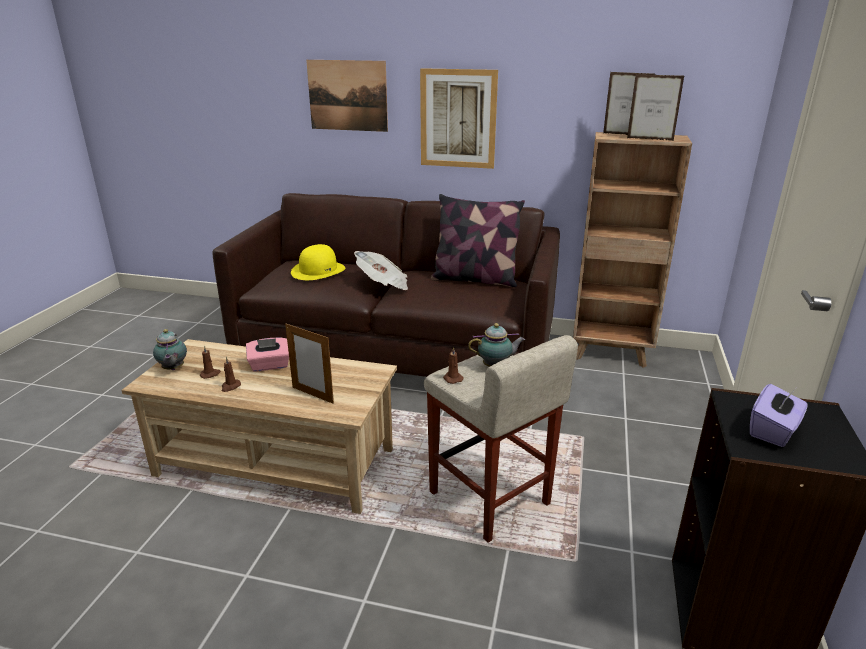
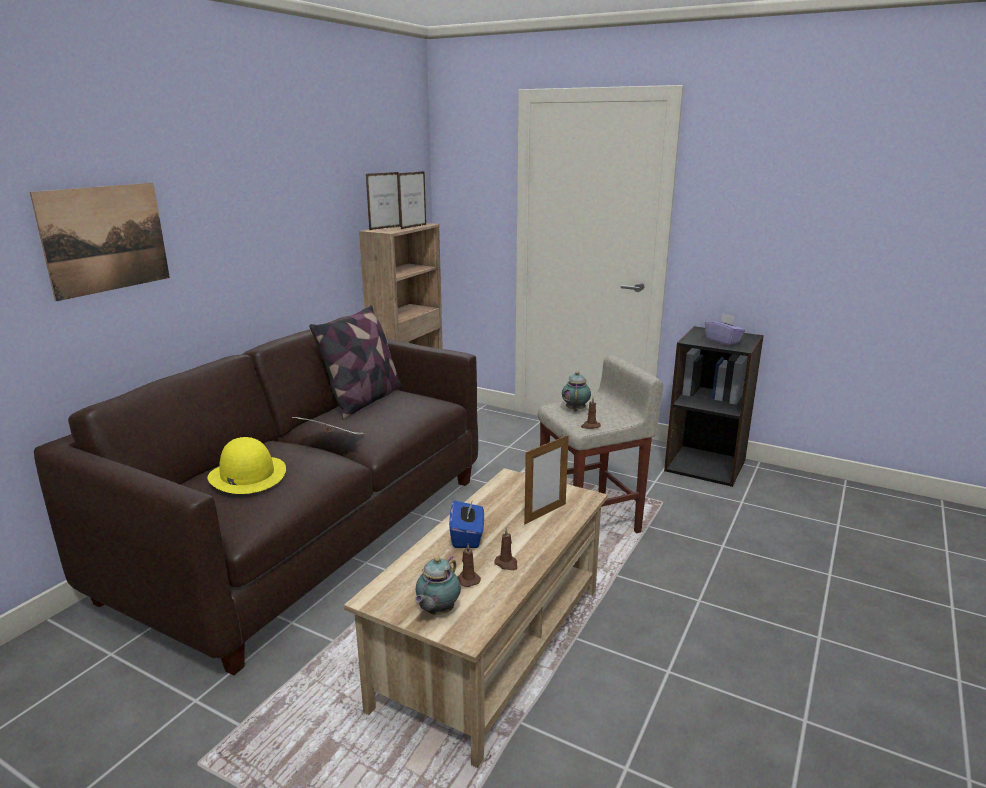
camera: 75 degrees left, 5 degrees down
teapot [153,329,187,370] -> teapot turned 120 degrees clockwise [415,556,461,615]
pink tissue box [246,338,289,372] -> blue tissue box [449,499,484,548]
picture [420,68,498,169] -> none

